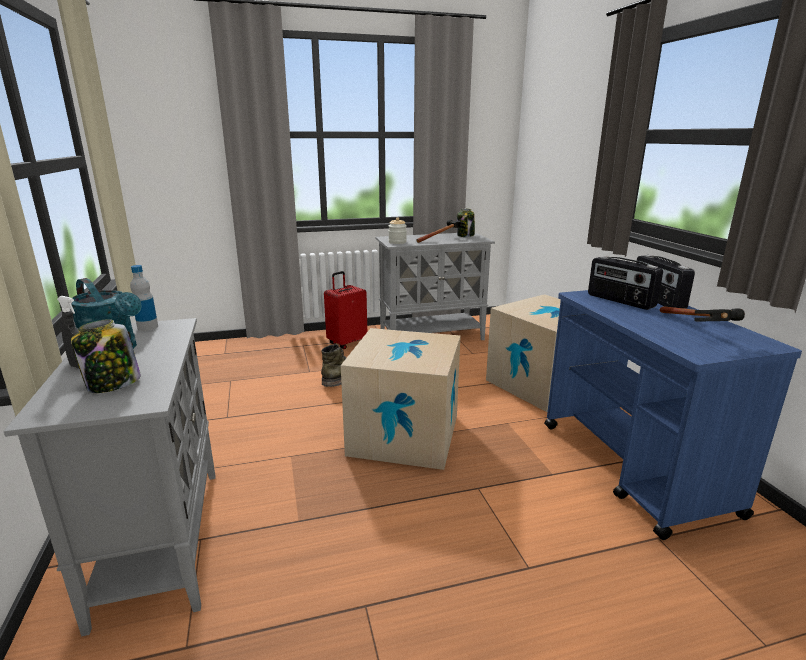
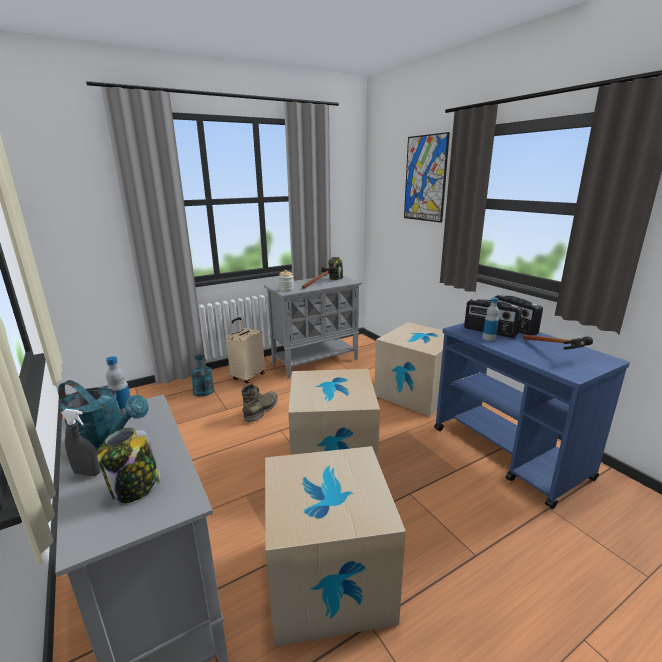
camera: 15 degrees left, 0 degrees up
red suitcase [324,271,367,349] -> beige suitcase [226,317,265,383]
none -> turquoise watering can [191,354,214,397]
none -> cardboard box [265,446,406,646]
none -> picture [404,132,450,223]
none -> bottle [483,297,499,341]

